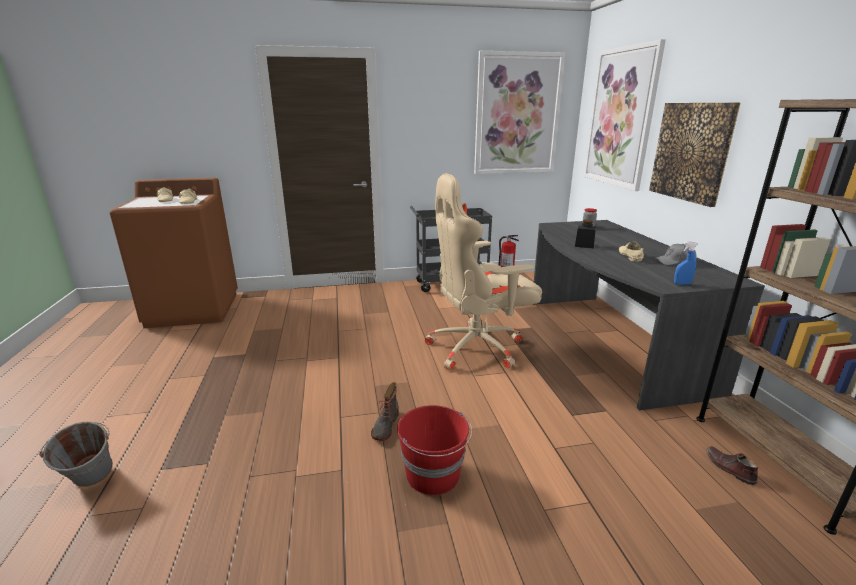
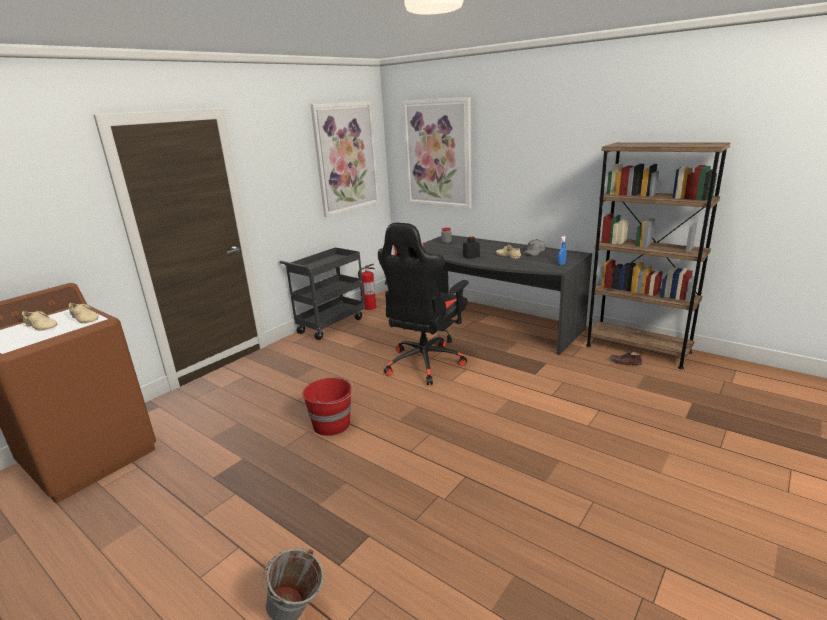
camera: 40 degrees left, 0 degrees up
boot [371,382,399,441] -> none
red bucket [397,405,472,495] -> red bucket moved to [302,376,354,436]
beige office chair [425,173,542,370] -> black office chair [378,223,469,385]
picture [649,103,740,207] -> none

